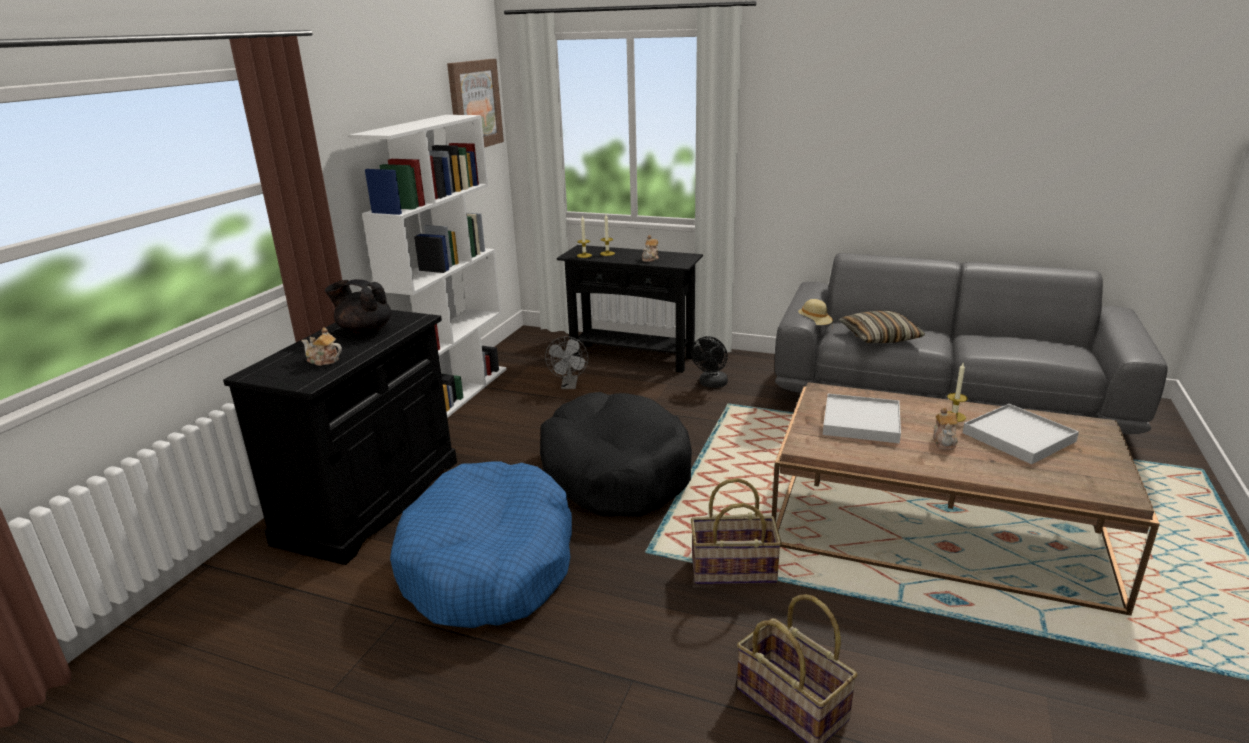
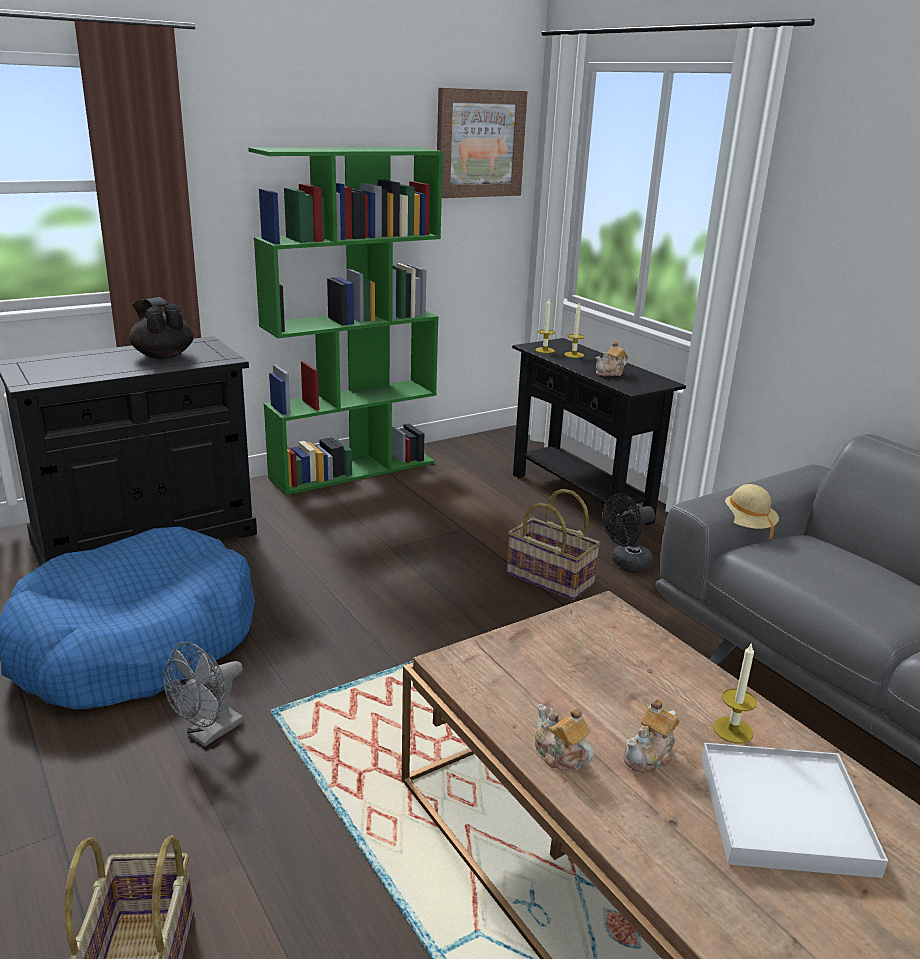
camera: 35 degrees right, 0 degrees up
teapot [302,327,342,366] -> teapot moved to [535,704,594,771]
white bookcase [349,115,507,418] -> green bookcase [248,147,443,495]
black dog bed [540,392,692,516] -> none
grey fan [545,336,588,389] -> grey fan moved to [163,642,244,747]
basket [691,478,782,584] -> basket moved to [507,489,601,600]
white tray [823,394,901,443] -> none
pillow [839,311,925,343] -> none

